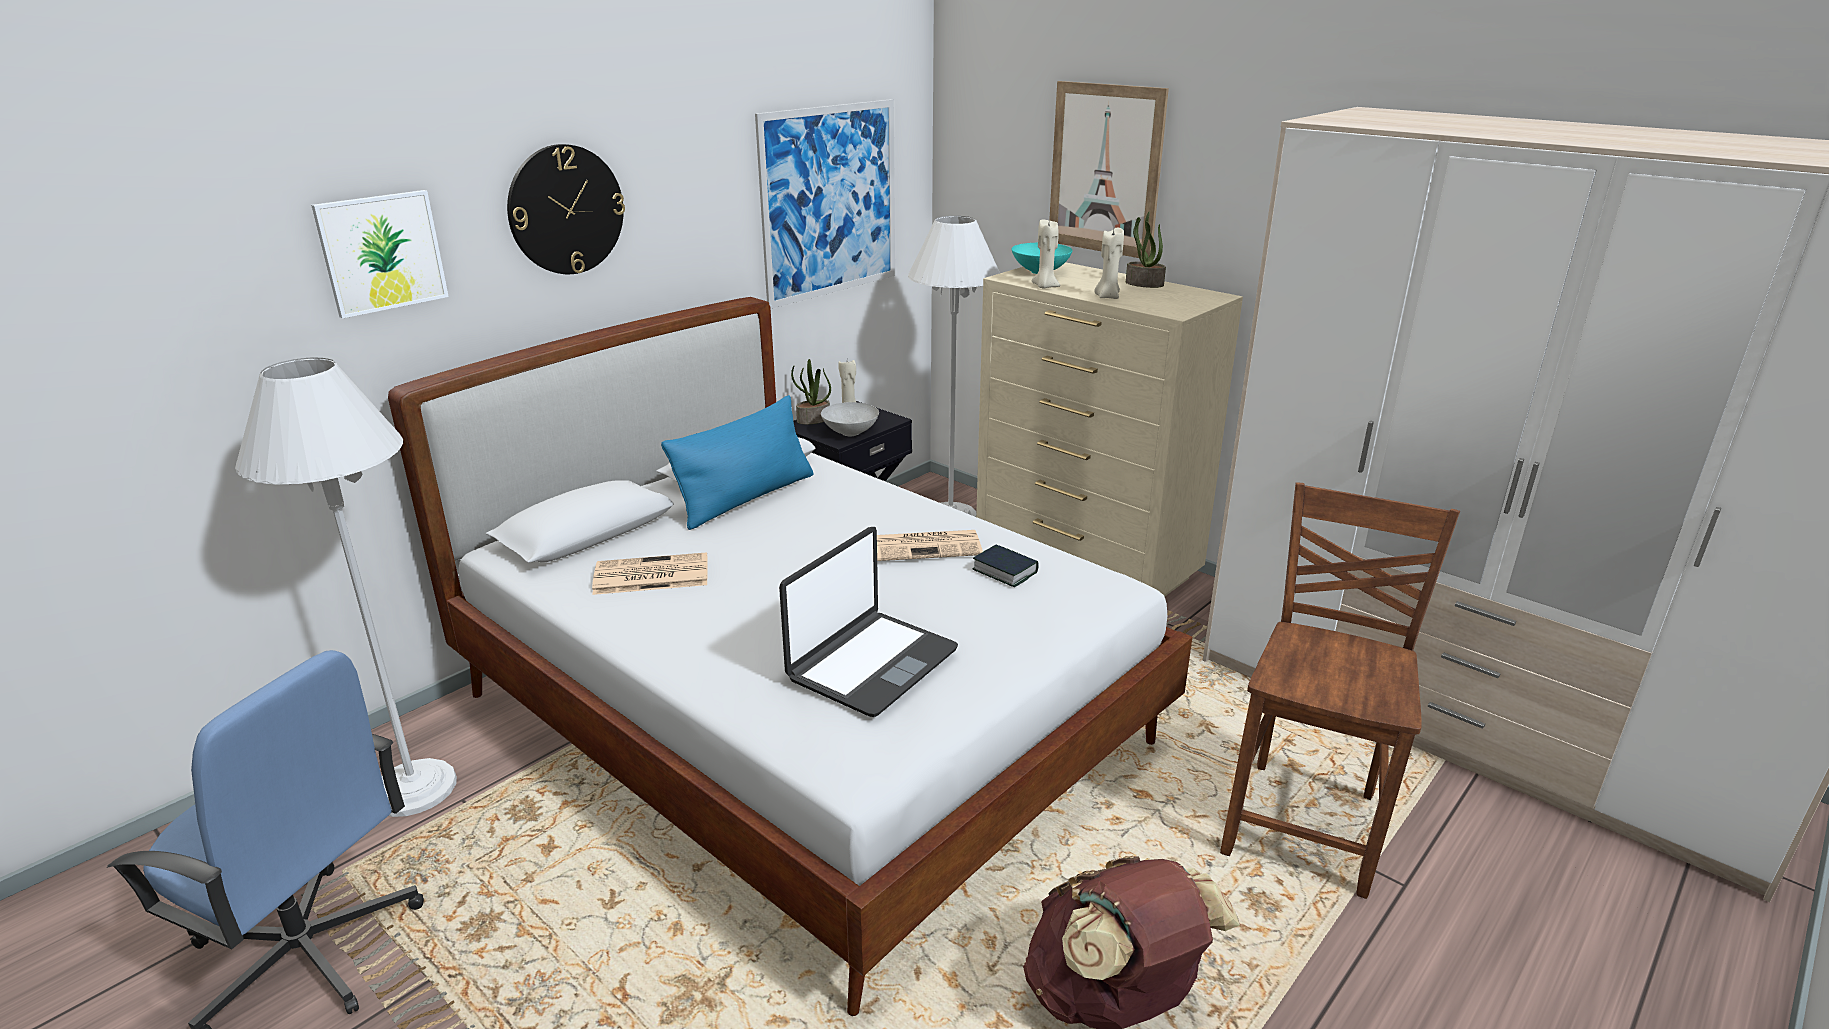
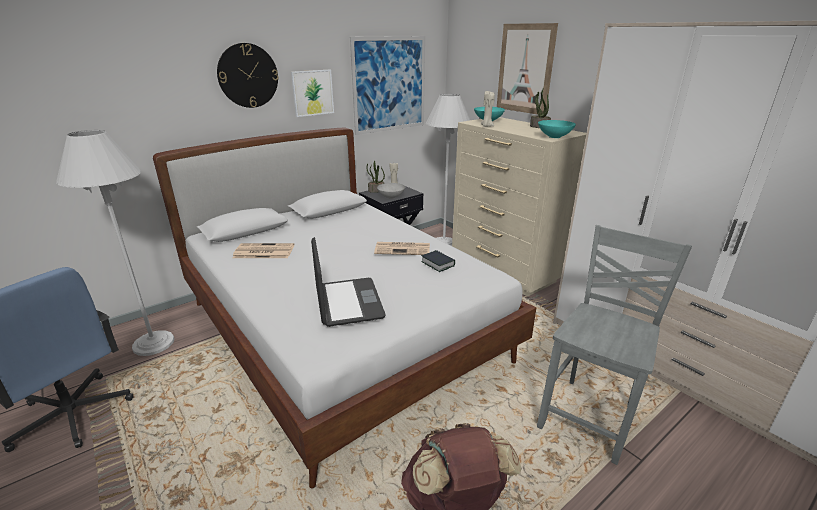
camera: 10 degrees right, 0 degrees up
picture [311,190,449,319] -> picture moved to [291,70,334,117]
blue pillow [661,395,813,530] -> none
laptop [779,527,958,717] -> laptop turned 60 degrees counterclockwise [311,237,386,327]
beige candle [1094,227,1124,299] -> none
brown chair [1220,482,1460,899] -> grey chair [537,225,692,465]
none -> turquoise bowl [538,120,576,138]

